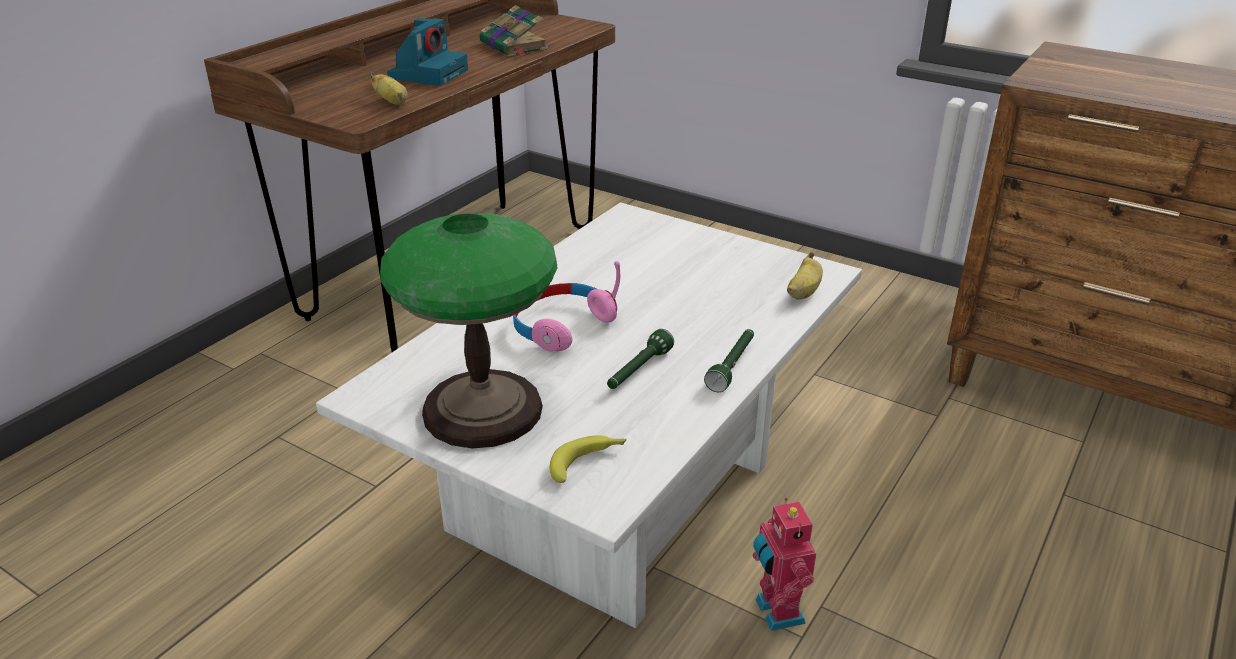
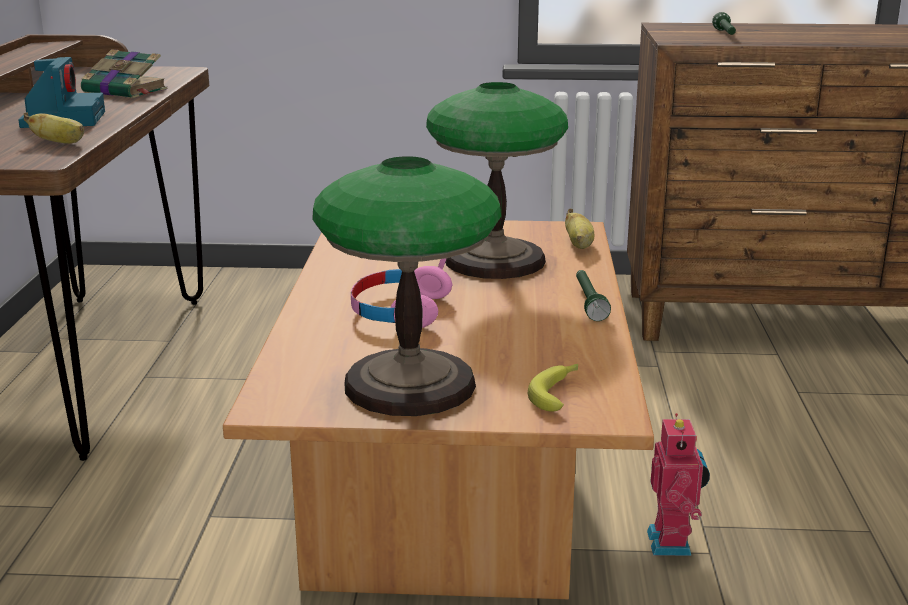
camera: 30 degrees left, 10 degrees down
white coffee table [316,202,862,628] -> brown coffee table [223,220,654,599]
green flashlight [607,329,674,389] -> green flashlight moved to [712,12,736,35]
toy robot [752,498,816,631] -> toy robot turned 135 degrees counterclockwise [647,413,710,556]
none -> table lamp [426,82,568,279]

